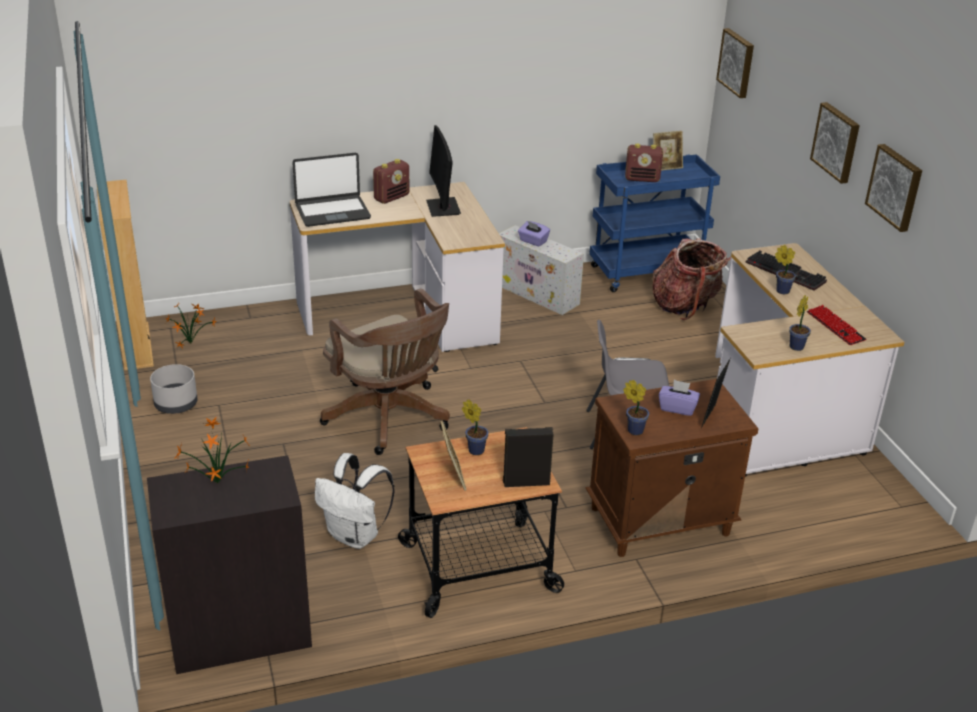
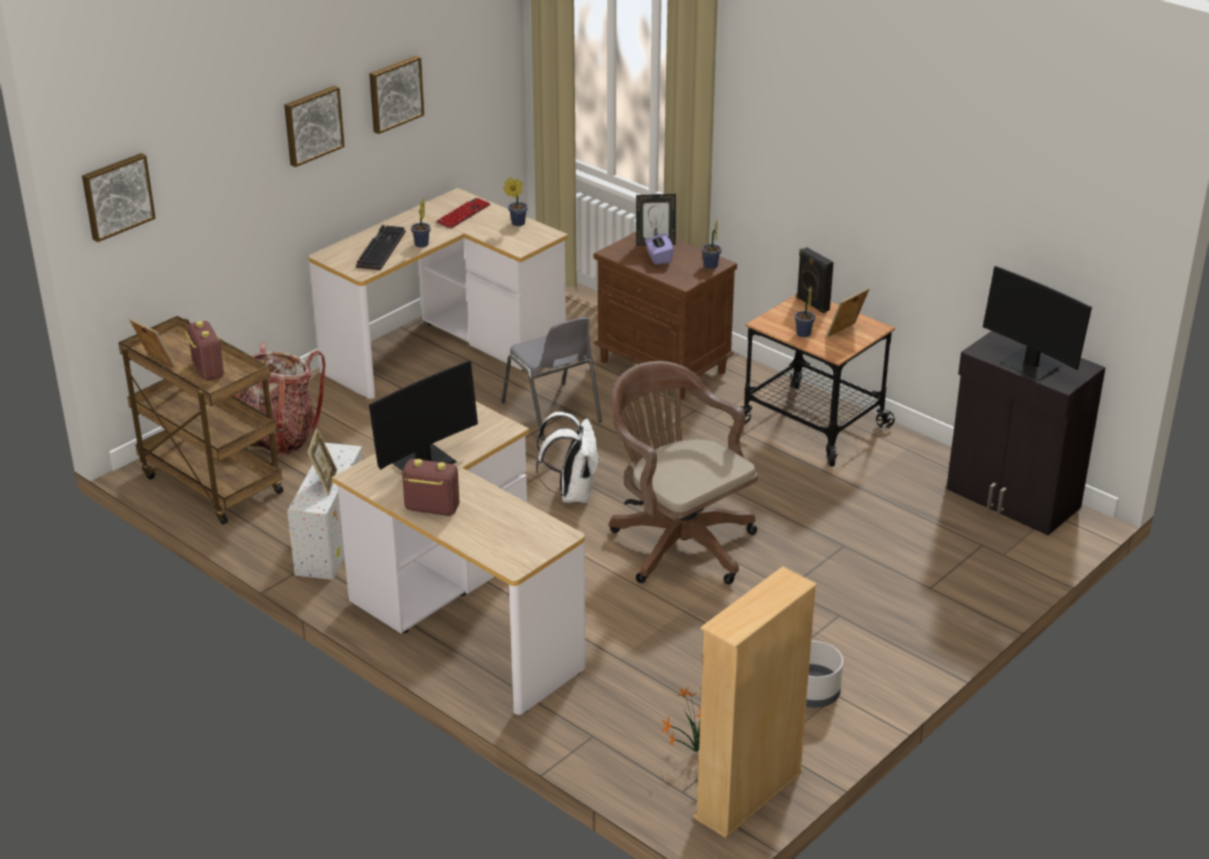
camera: 120 degrees left, 0 degrees up
potted plant [174,417,249,483] -> monitor [983,266,1092,381]
laptop [292,153,371,227] -> none
white backpack [315,453,395,549] -> white backpack moved to [536,412,598,503]
brown office chair [320,288,450,455] -> brown office chair turned 60 degrees counterclockwise [609,361,758,584]
purple tissue box [518,221,550,246] -> picture frame [307,428,337,495]
blue cart [589,154,720,292] -> brown cart [118,316,283,525]

